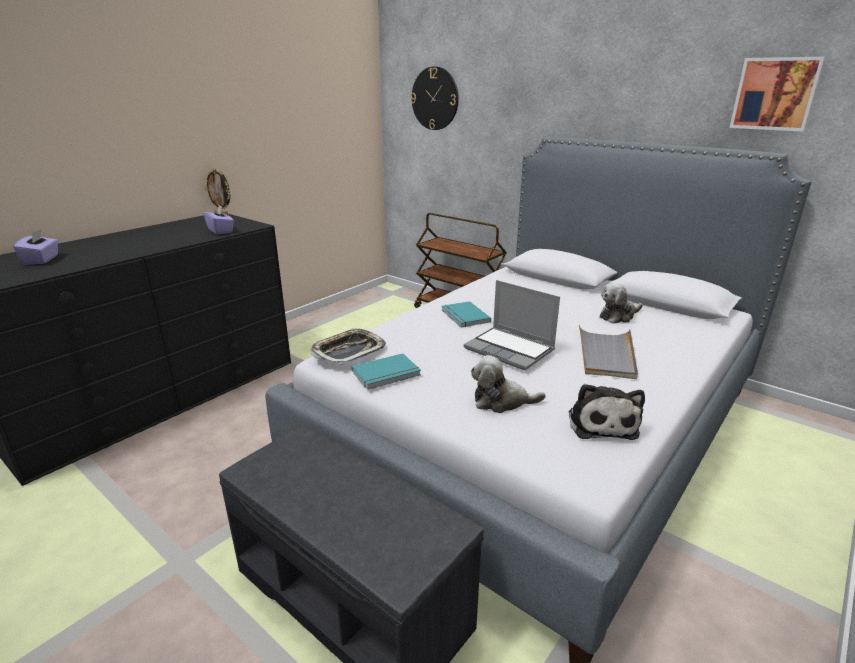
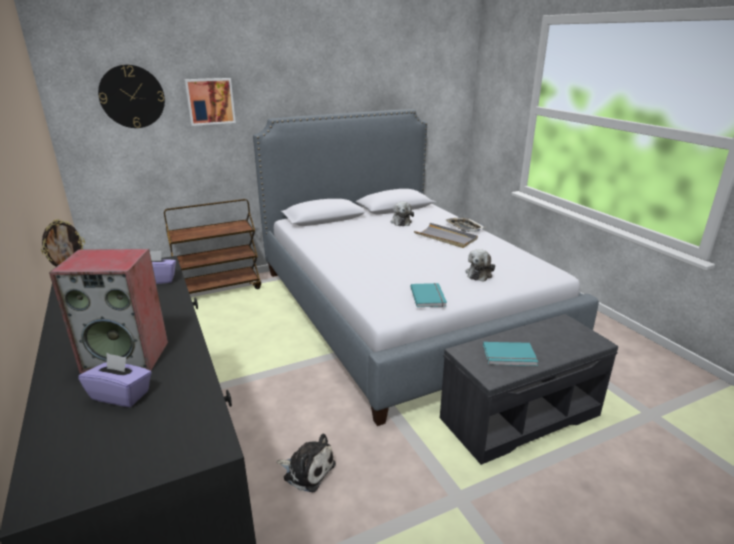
camera: 65 degrees left, 0 degrees up
tray [310,328,386,365] -> tray moved to [446,217,486,232]
turquoise book [442,301,491,328] -> turquoise book moved to [483,342,538,366]
laptop [464,280,560,370] -> none
plush toy [569,384,645,440] -> plush toy moved to [276,433,336,492]
picture [729,57,825,132] -> picture moved to [184,78,236,126]
none -> speaker [49,249,168,373]

